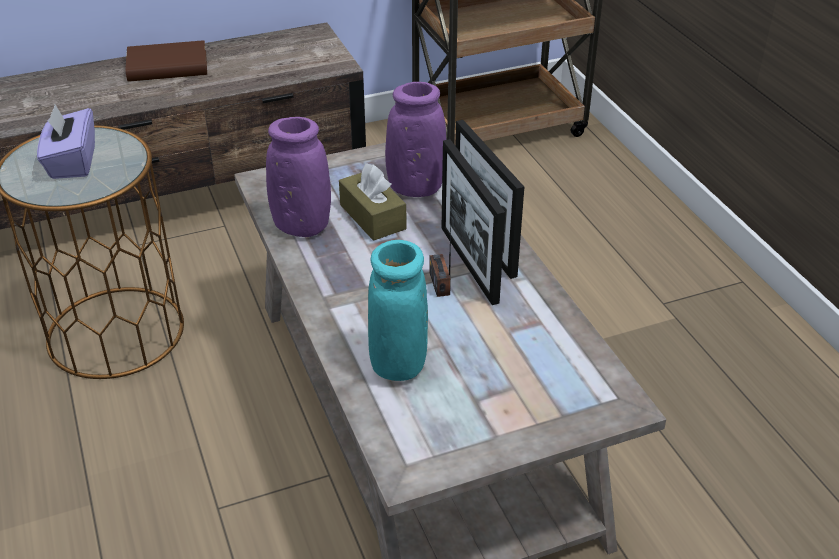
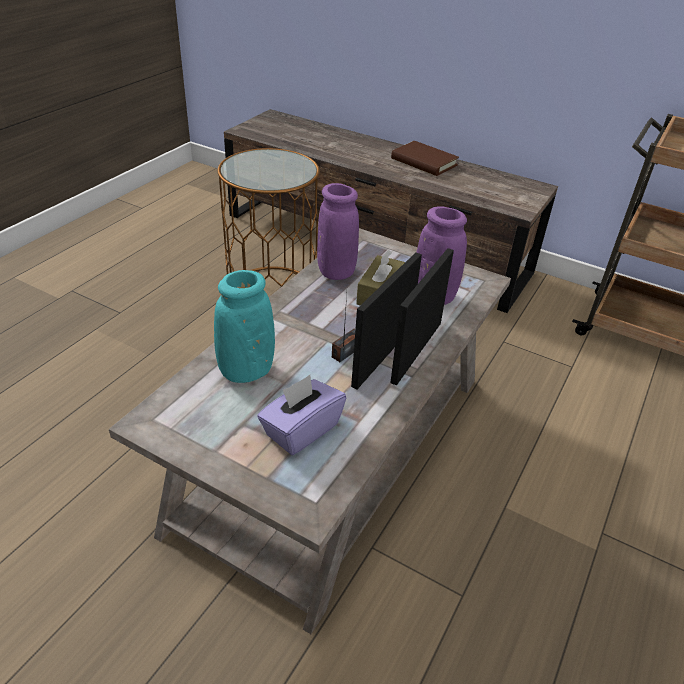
camera: 50 degrees right, 0 degrees up
purple tissue box [37,104,95,179] -> purple tissue box moved to [257,375,346,455]

